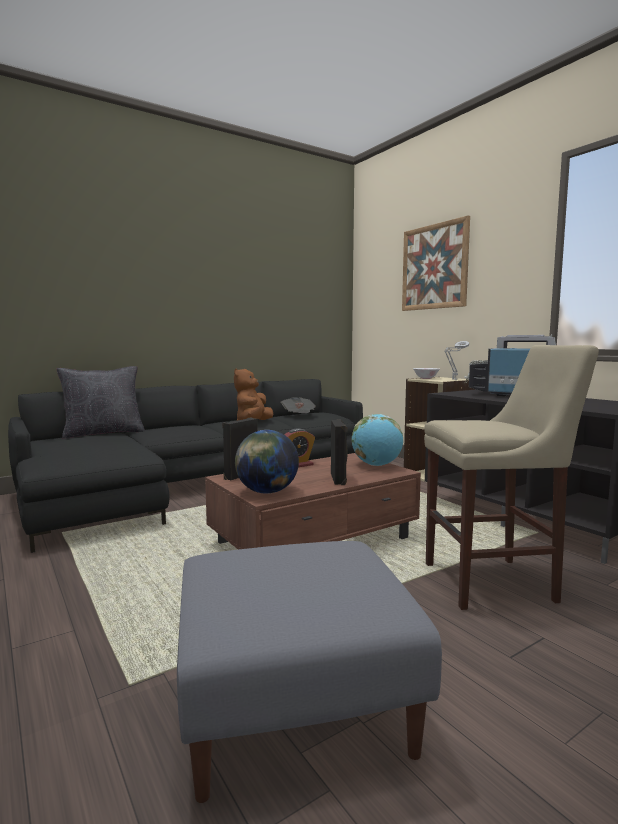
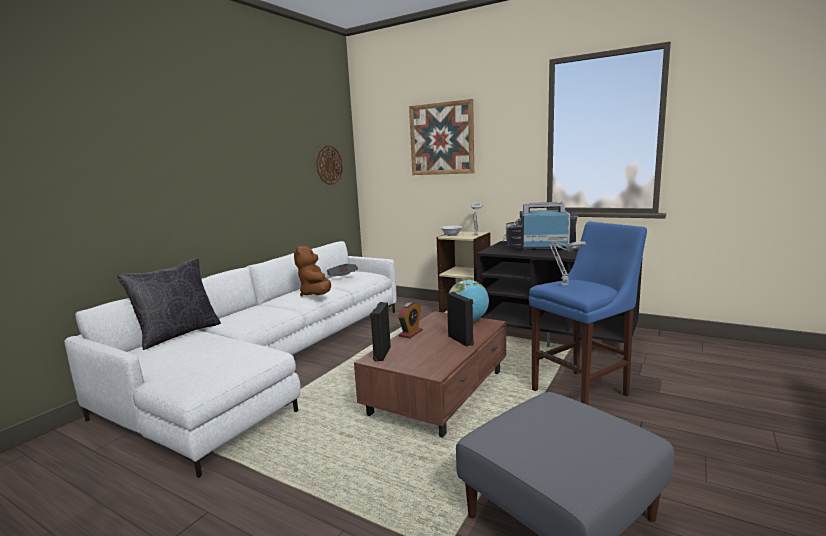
camera: 25 degrees left, 5 degrees up
black sofa [8,379,363,553] -> white sofa [64,241,396,478]
globe [235,430,299,494] -> none
beige stool [424,345,599,610] -> blue stool [529,222,647,405]
none -> wall clock [316,146,343,185]
none -> grey table lamp [549,240,586,286]

